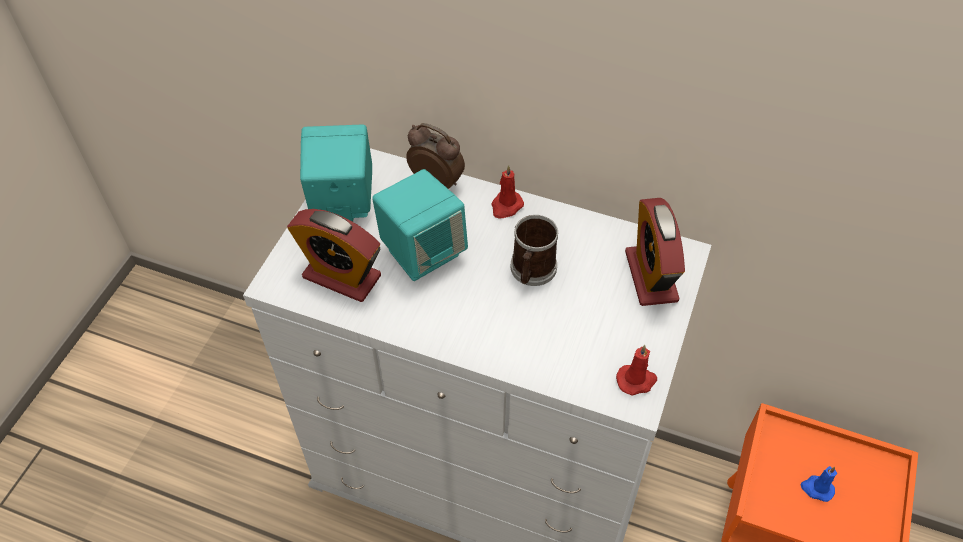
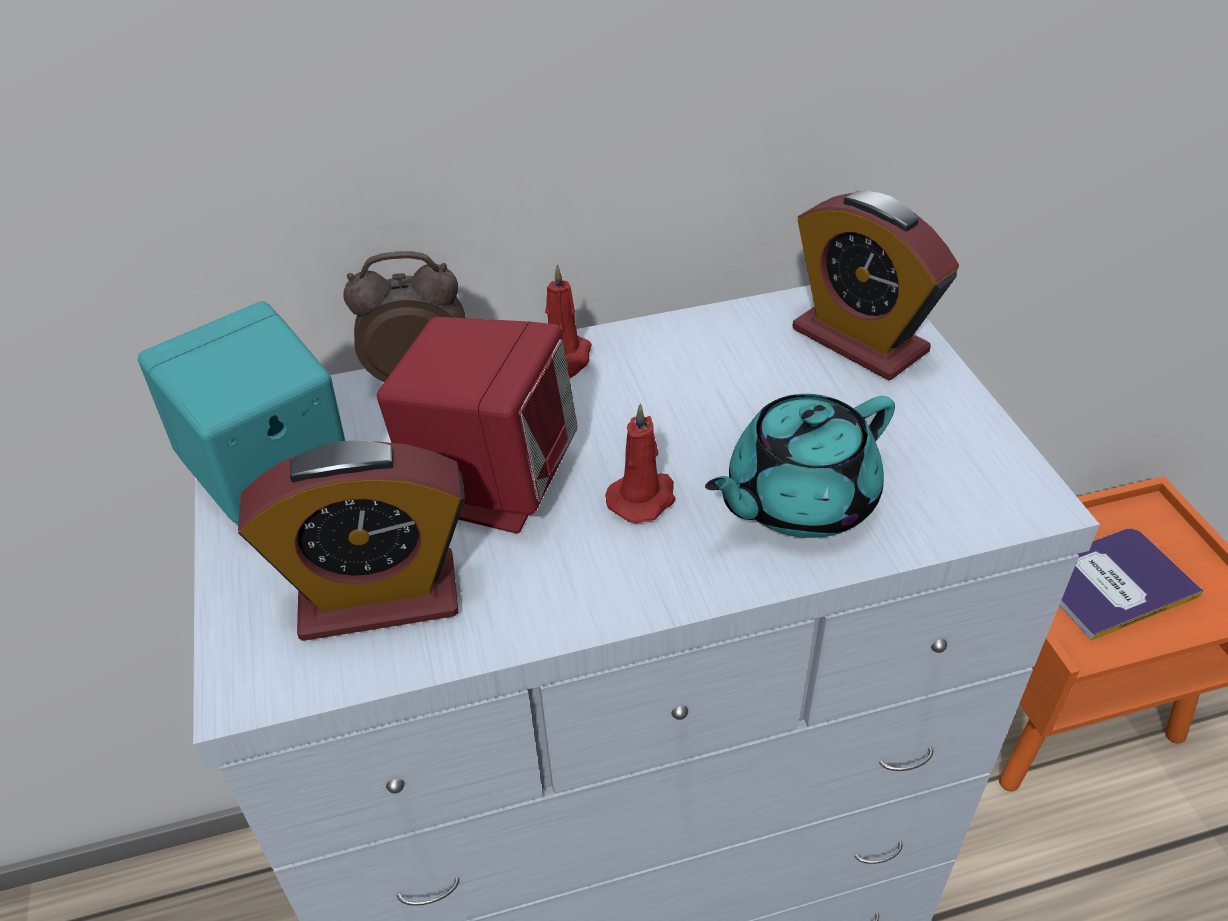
camera: 35 degrees left, 10 degrees down
turquoise speaker [372,169,468,281] -> red speaker [377,317,578,533]
mug [511,215,558,286] -> none
red candle [616,345,657,396] -> red candle moved to [605,403,676,523]
blue candle [801,466,837,502] -> book [1059,529,1203,641]
none -> turquoise teapot [705,394,895,538]

